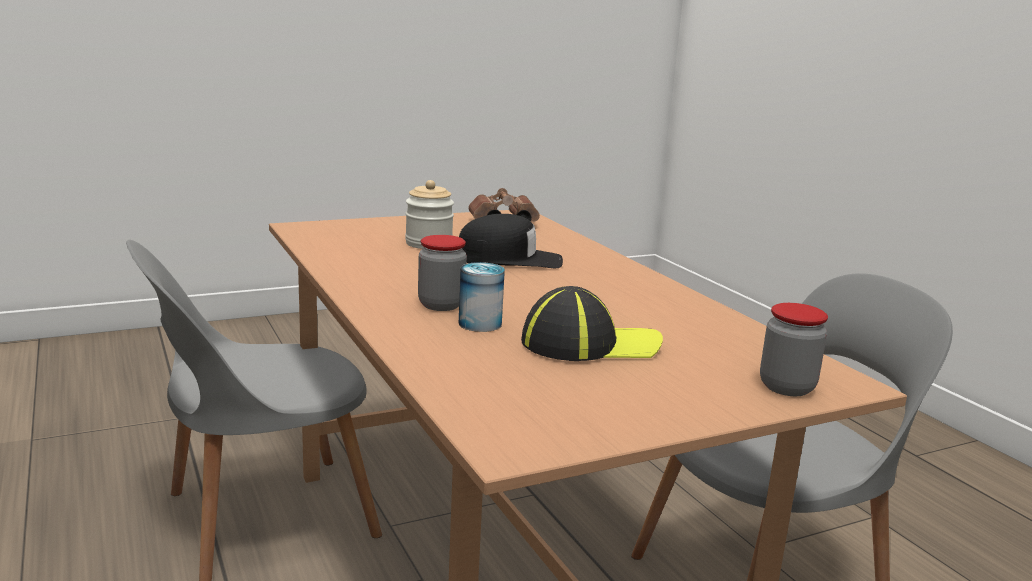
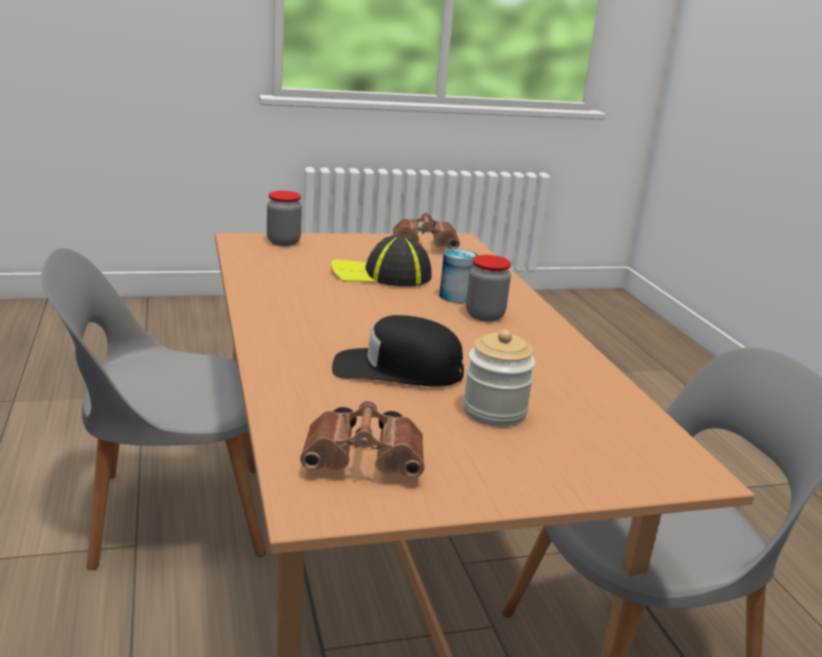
camera: 170 degrees left, 5 degrees up
none -> brown binoculars [393,213,460,249]

